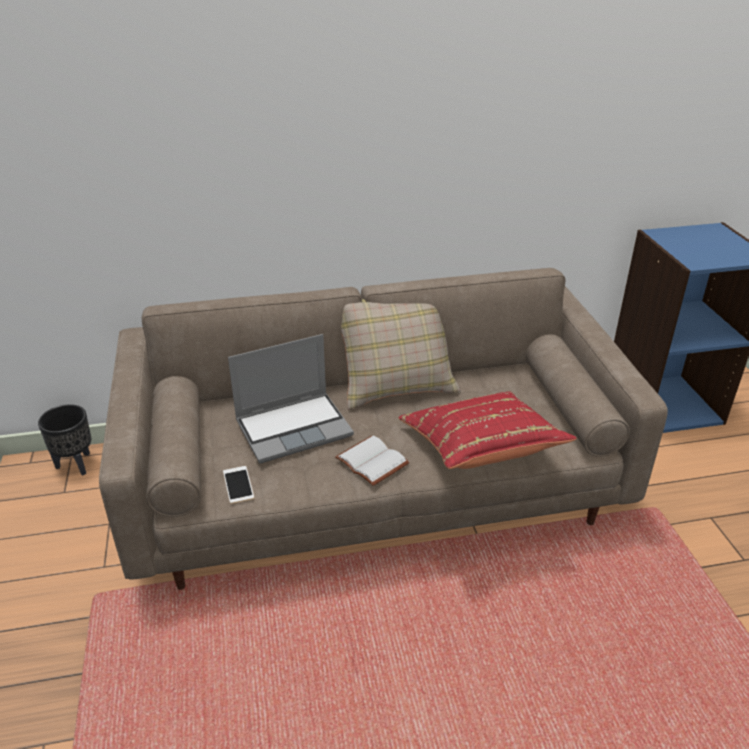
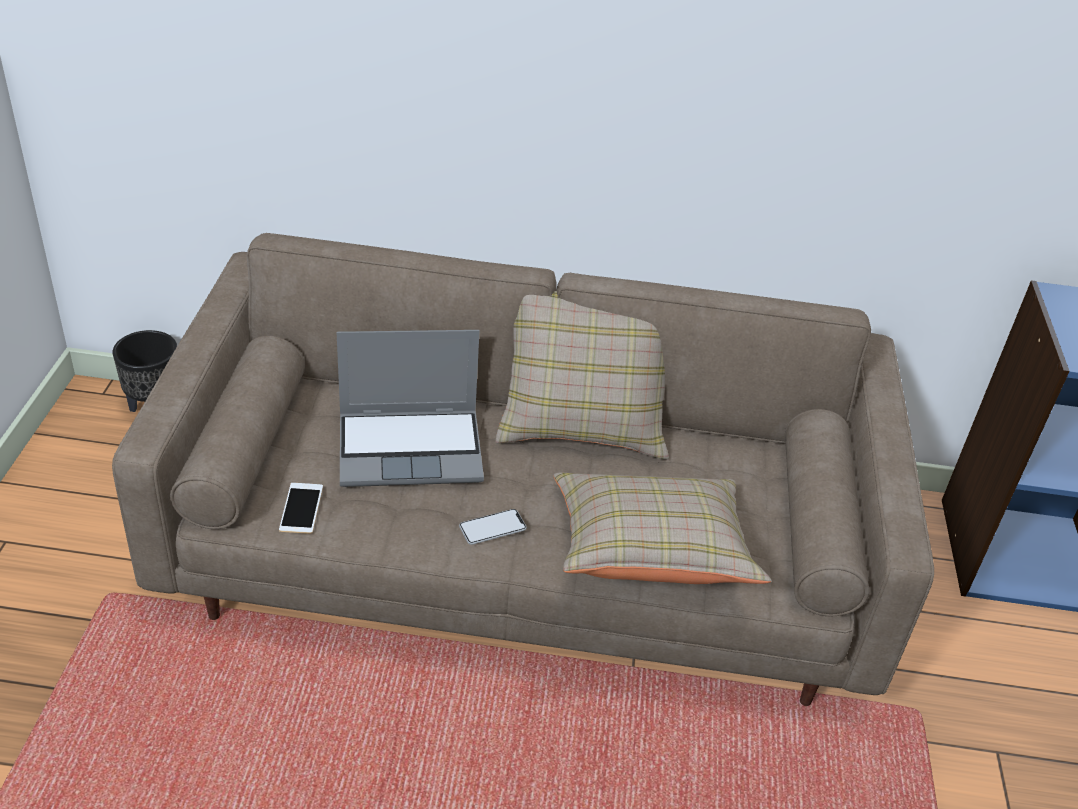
camera: 15 degrees right, 5 degrees up
white book [335,436,410,486] -> phone [459,509,527,545]
red pillow [399,391,577,469] -> beige pillow [553,473,771,584]

